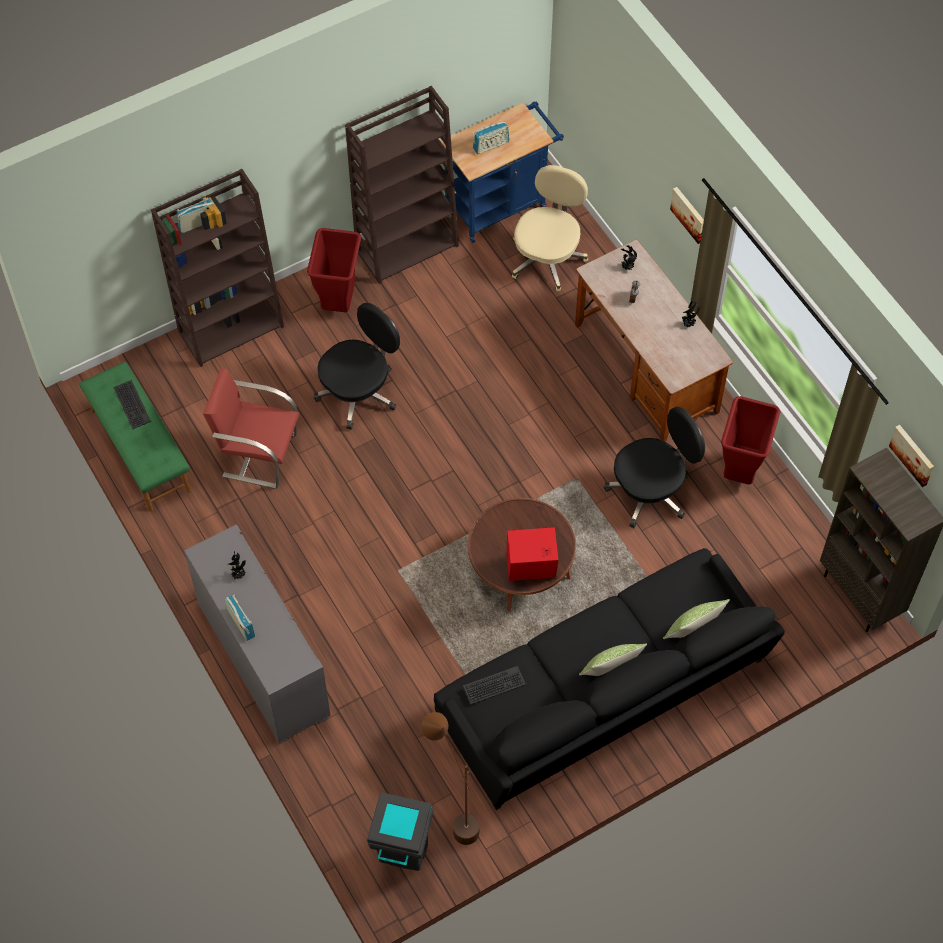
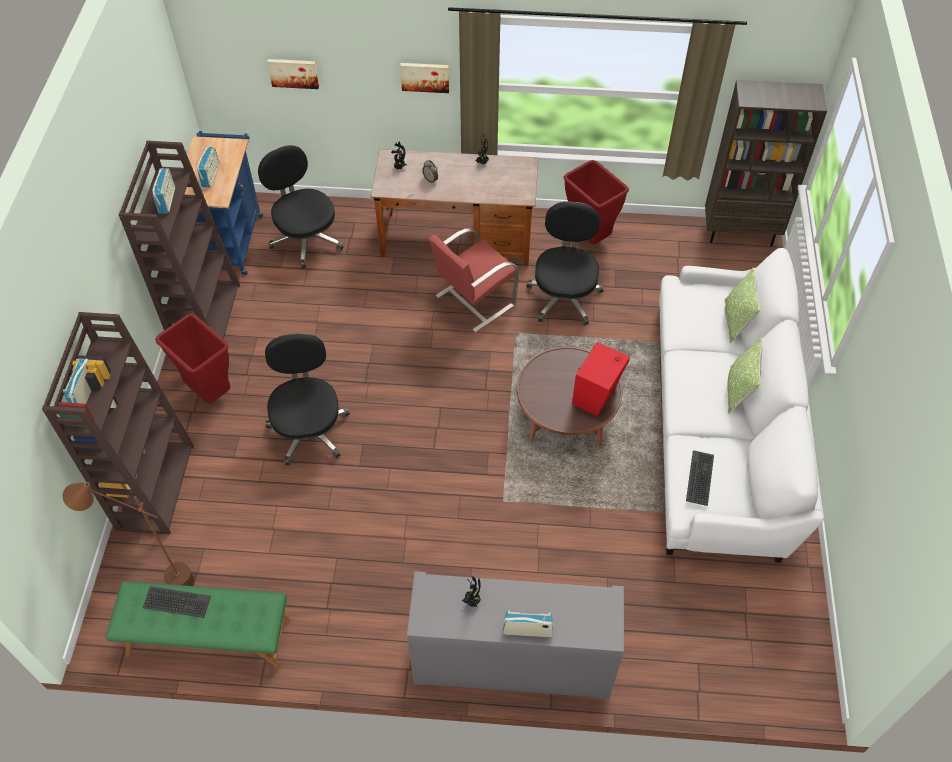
camera: 55 degrees left, 5 degrees down
red chair [203,368,299,489] -> red chair moved to [429,228,519,333]
grey trash can [367,792,434,871] -> none
brown floor lamp [421,712,479,845] -> brown floor lamp moved to [62,482,194,586]
black sofa [434,548,785,810] -> white sofa [659,248,824,563]
beige office chair [512,165,588,291] -> black office chair [258,145,344,269]
picture [889,425,934,487] -> picture moved to [267,59,319,89]
none -> radio [152,168,175,214]

